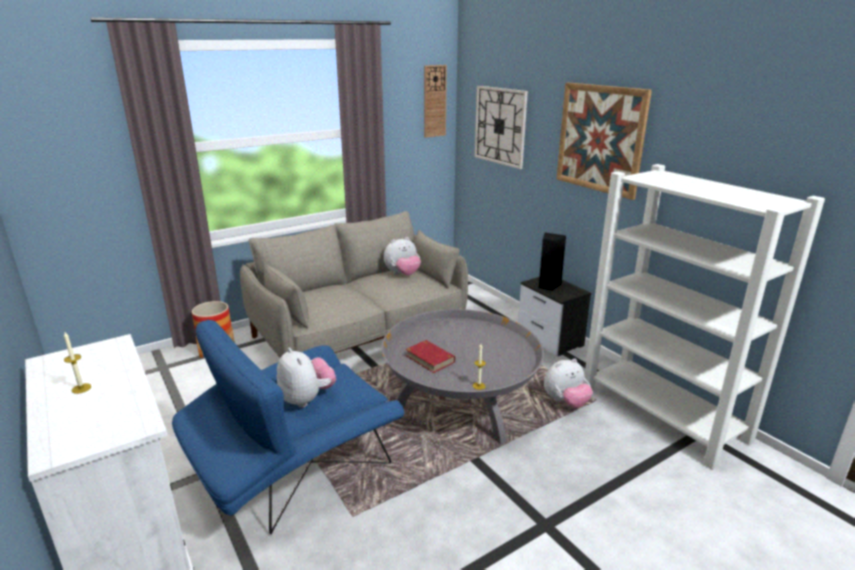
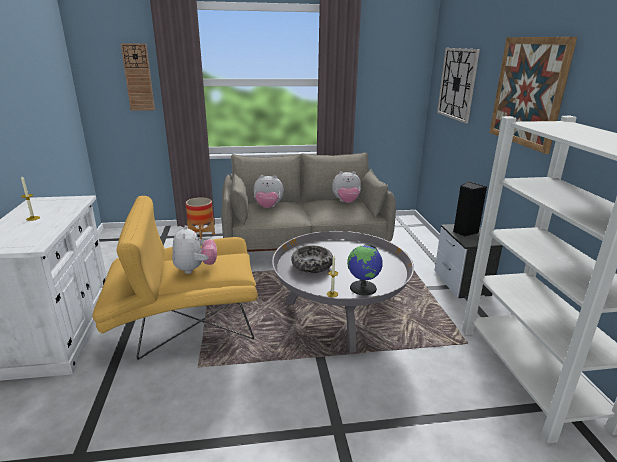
camera: 25 degrees right, 0 degrees up
blue armchair [172,320,405,534] -> yellow armchair [92,196,258,360]
red book [406,340,455,373] -> bowl [291,245,333,273]
wall clock [424,65,447,138] -> wall clock moved to [121,43,155,111]
plush toy [544,358,593,408] -> plush toy moved to [253,175,284,208]
none -> globe [347,245,383,296]

